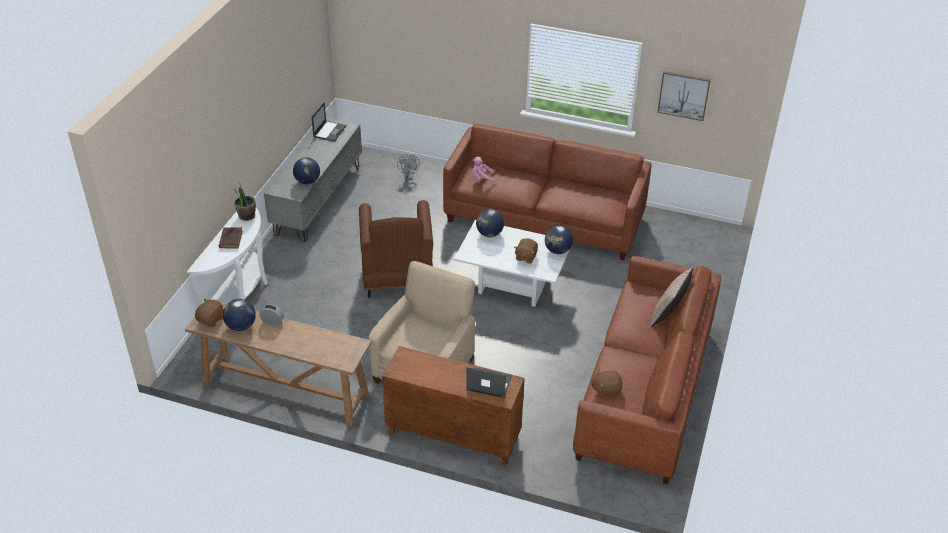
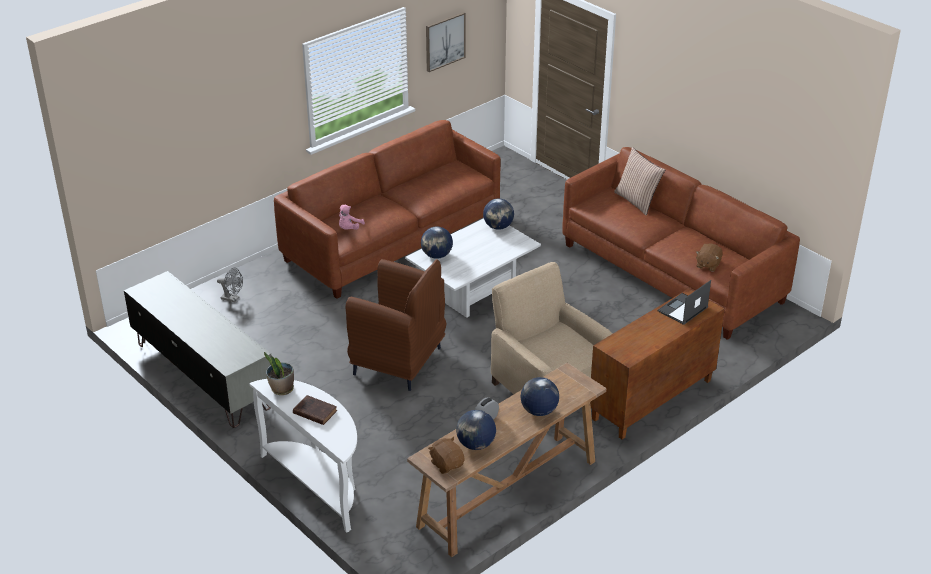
camera: 60 degrees left, 5 degrees down
globe [293,157,320,184] -> globe moved to [520,377,559,416]
laptop [311,102,346,142] -> none
brown plush toy [514,238,538,264] -> none

